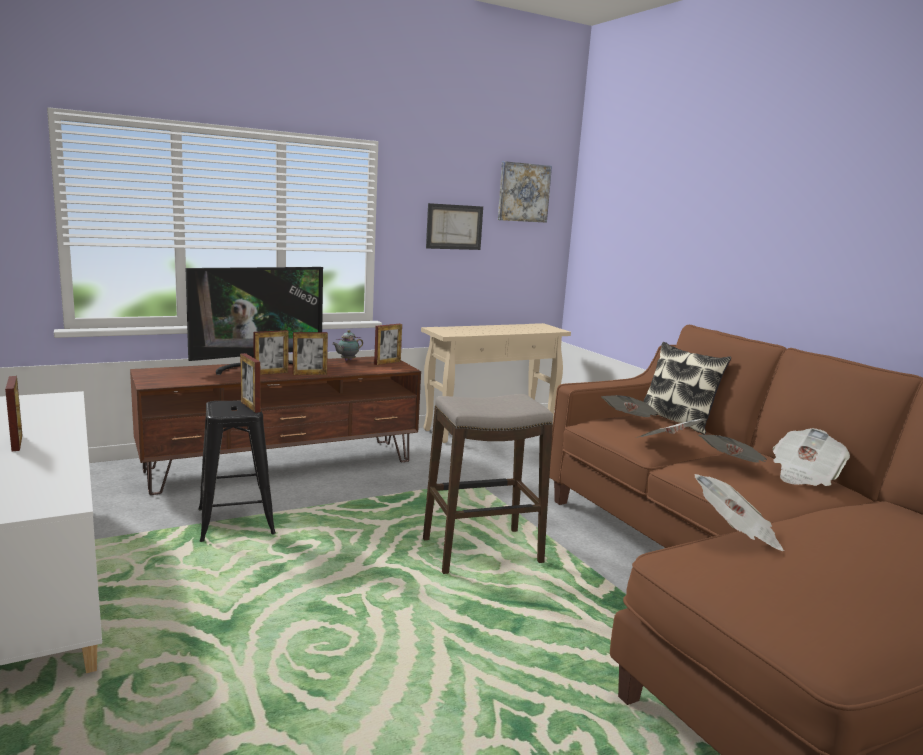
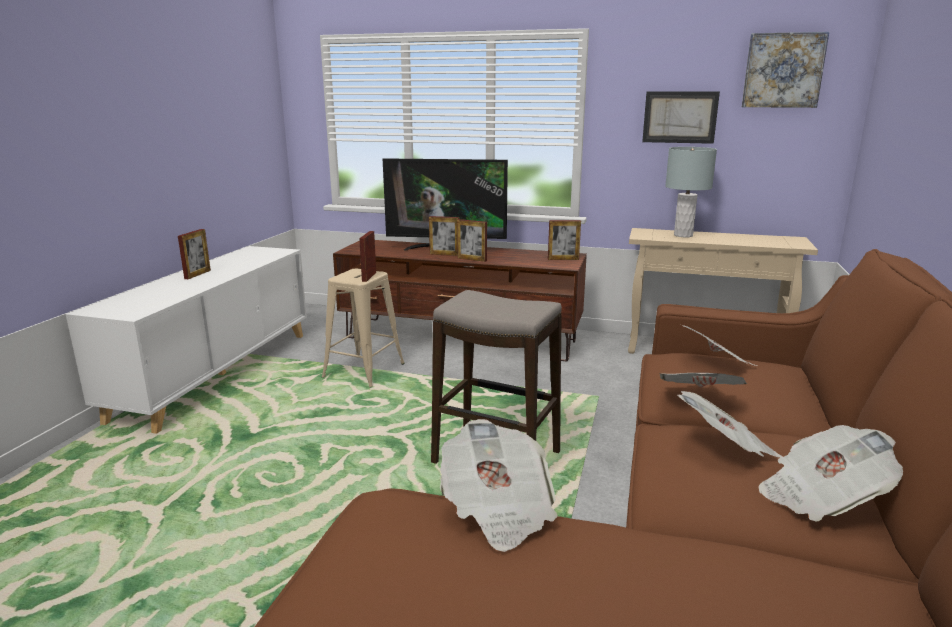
camera: 45 degrees right, 5 degrees up
black stool [198,400,276,542] -> beige stool [322,269,405,387]
teapot [332,330,363,361] -> none
pillow [643,342,731,435] -> none
none -> grey table lamp [665,147,717,237]

